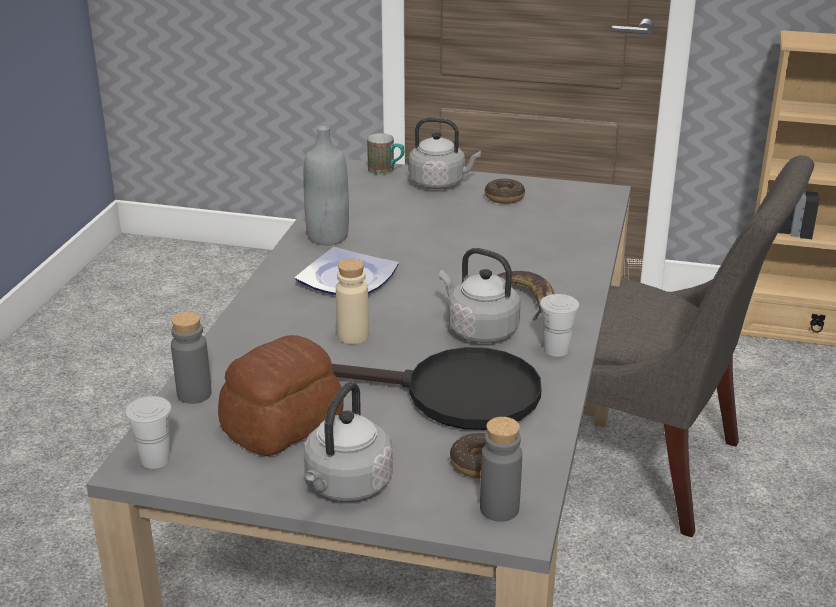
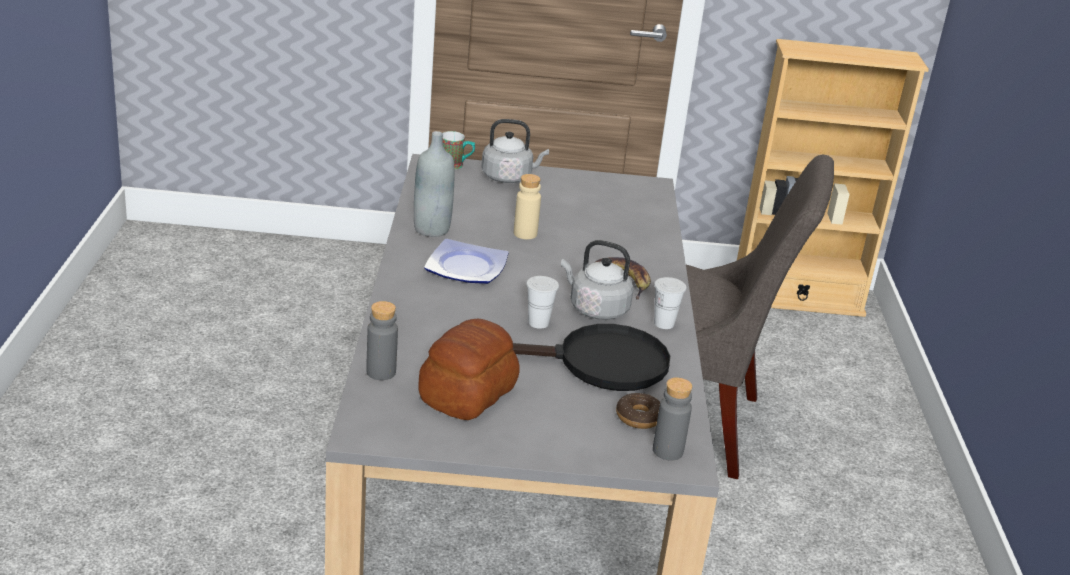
camera: 15 degrees left, 0 degrees up
white cup [125,396,172,469] -> white cup moved to [526,276,559,329]
grey kettle [304,382,393,501] -> none
beige bottle [336,258,369,344] -> beige bottle moved to [514,174,541,239]
donut [485,179,525,204] -> none

